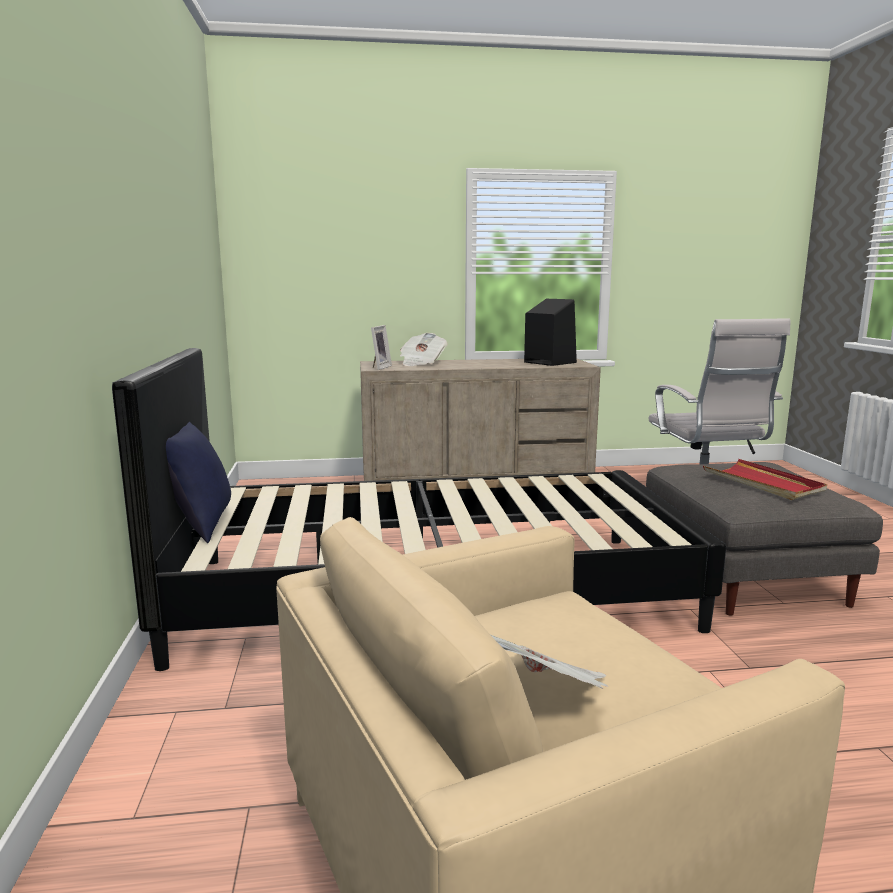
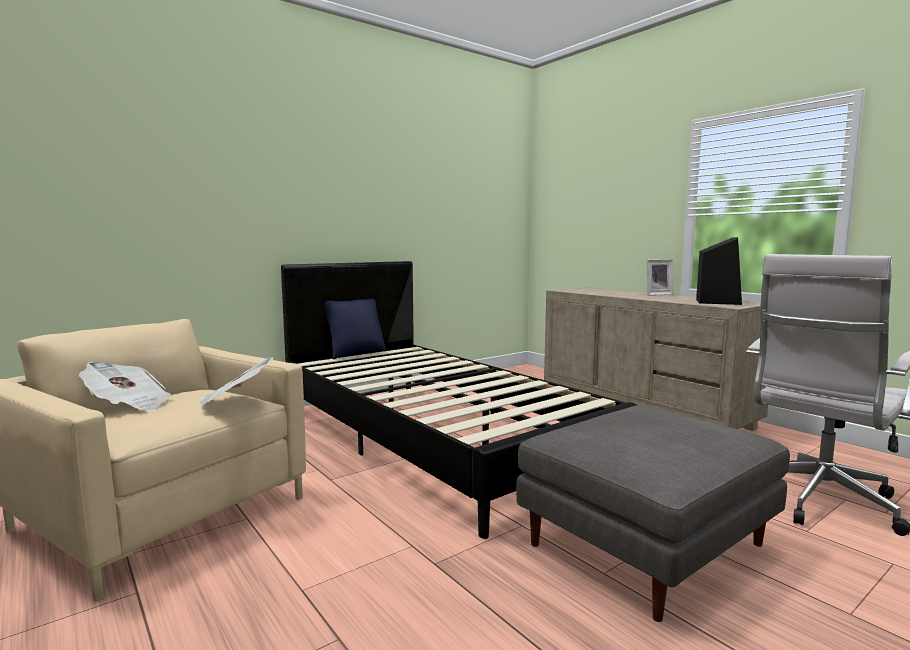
camera: 60 degrees right, 5 degrees down
picture frame [371,325,392,370] -> picture frame moved to [646,259,674,296]
newspaper [400,333,448,366] -> newspaper moved to [199,357,273,405]
red tray [703,459,827,500] -> none

